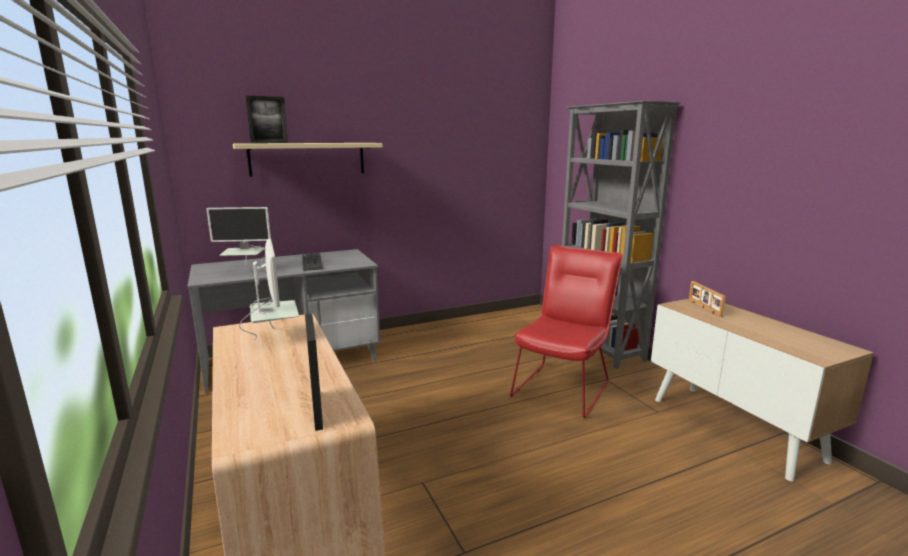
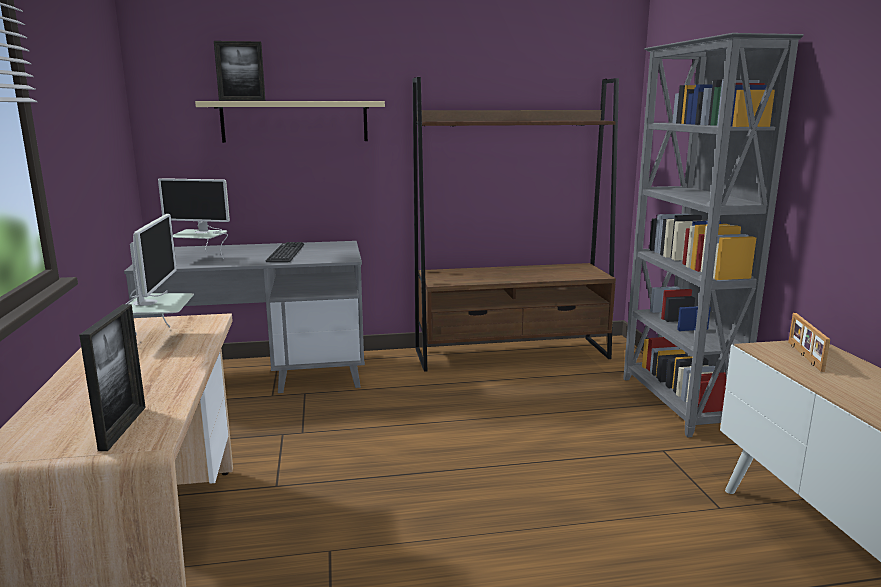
camera: 15 degrees right, 0 degrees up
red chair [510,245,623,418] -> none
none -> brown bookcase [413,77,619,372]

